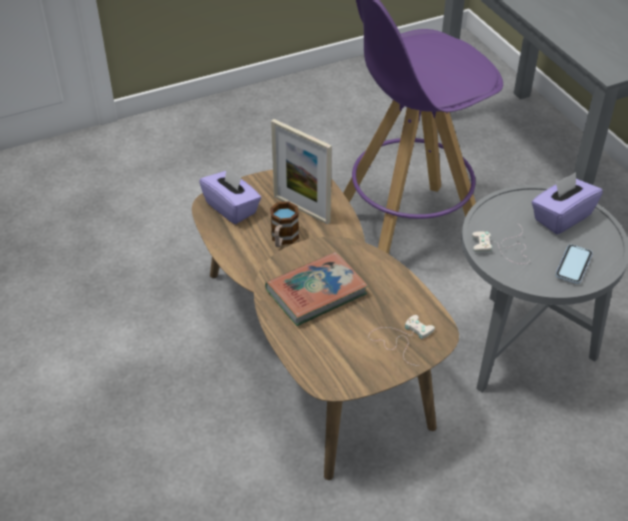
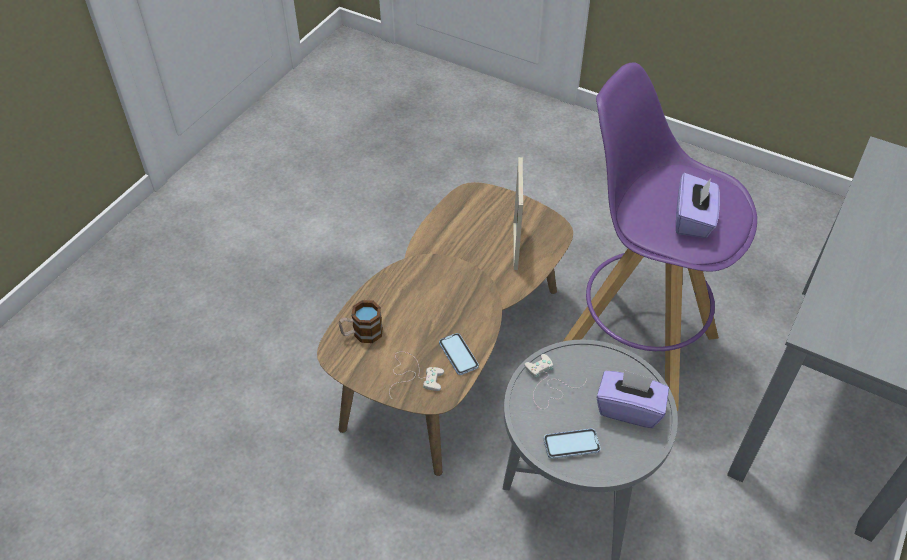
camera: 55 degrees right, 5 degrees up
purple tissue box [199,166,261,224] -> purple tissue box moved to [676,173,720,238]
book [265,252,368,326] -> none
mug [270,201,299,247] -> mug moved to [339,300,383,343]
none -> phone [439,333,479,375]

